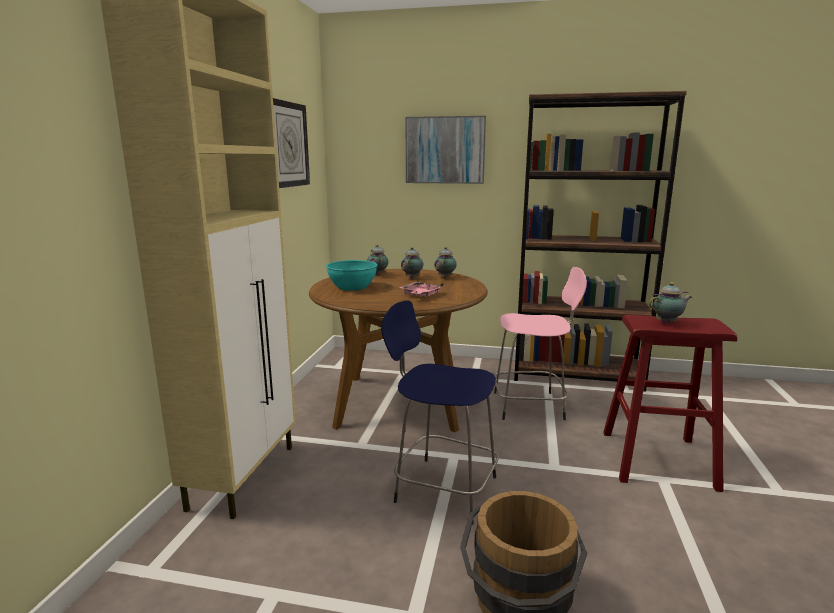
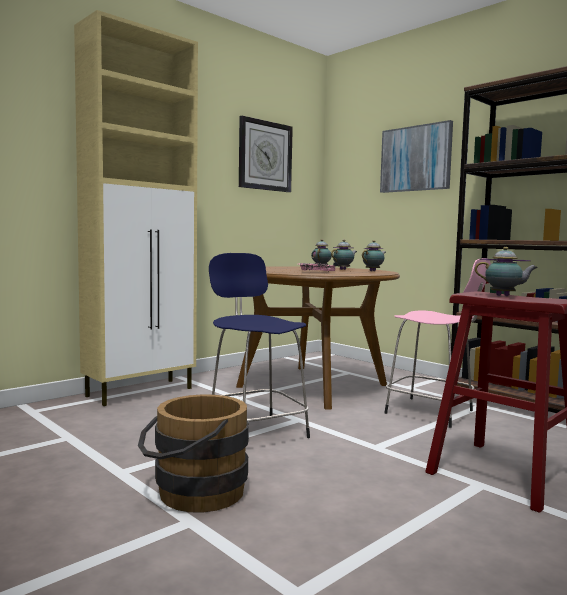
camera: 35 degrees right, 10 degrees down
turquoise bowl [326,260,378,291] -> none

